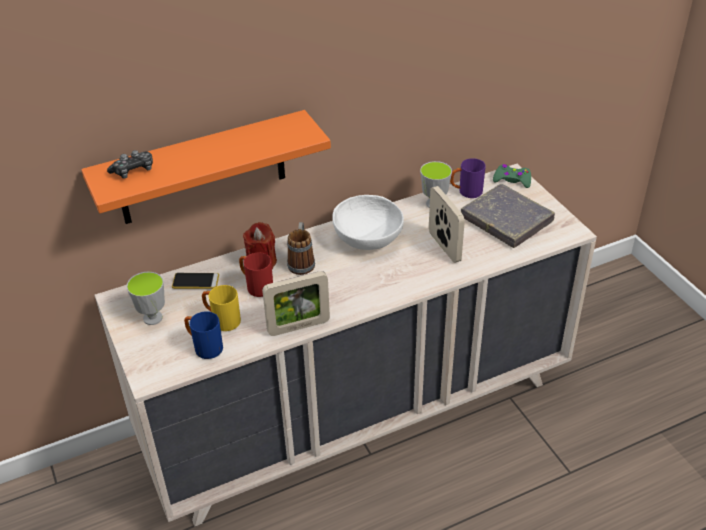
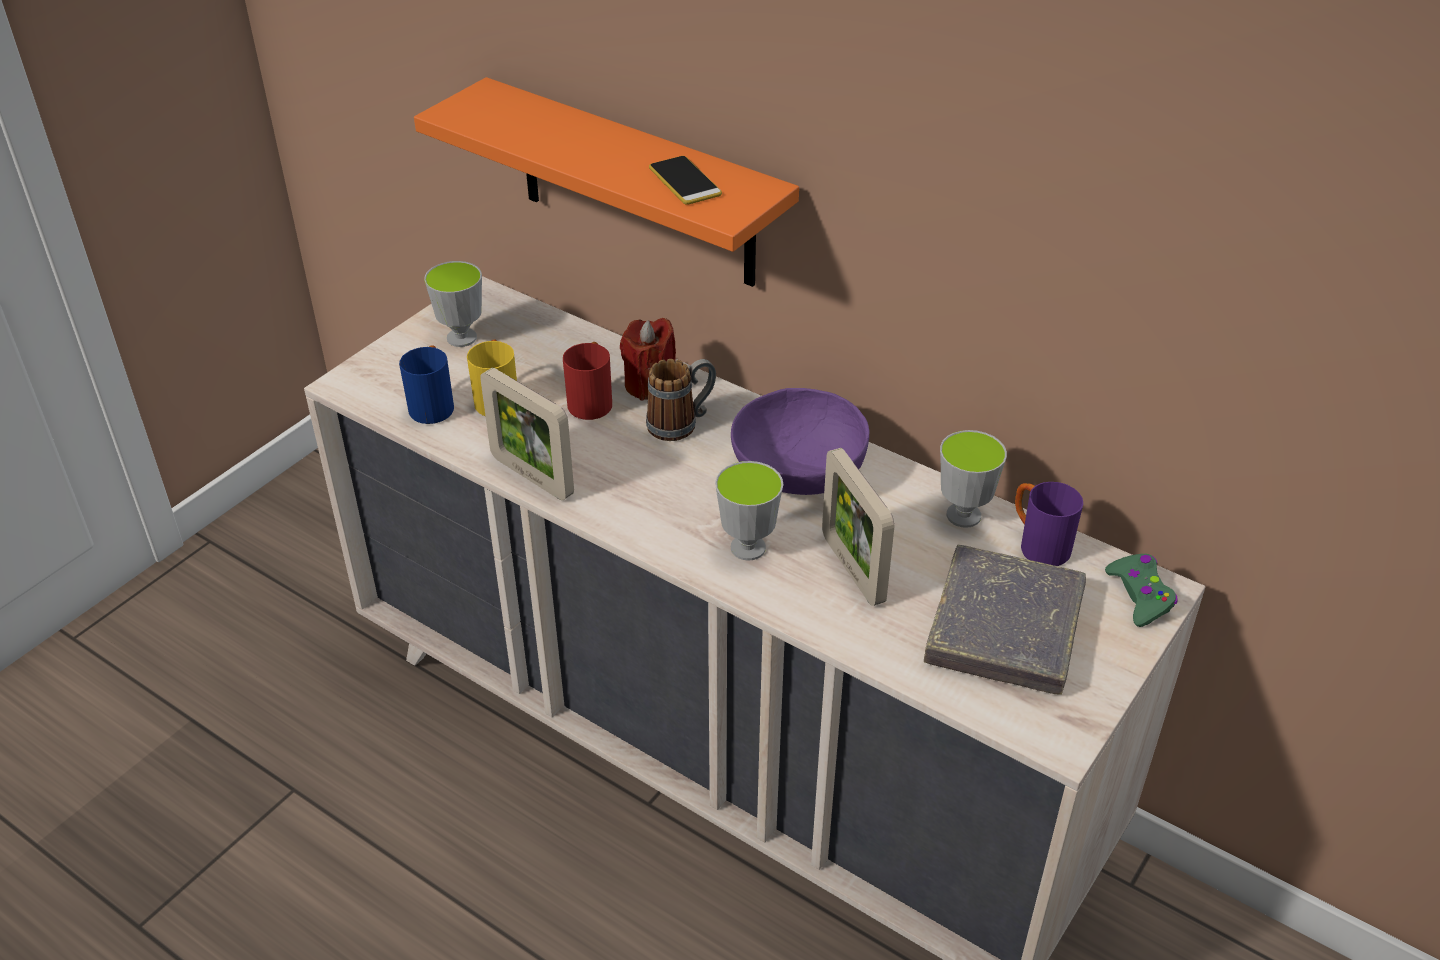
camera: 60 degrees right, 0 degrees up
game controller [107,150,153,179] -> none
phone [172,273,219,289] -> phone moved to [649,156,722,205]
white bowl [332,195,404,250] -> purple bowl [731,388,869,495]
picture frame [429,186,465,263] -> picture frame turned 120 degrees clockwise [822,448,894,606]
none -> cup [715,461,783,561]

